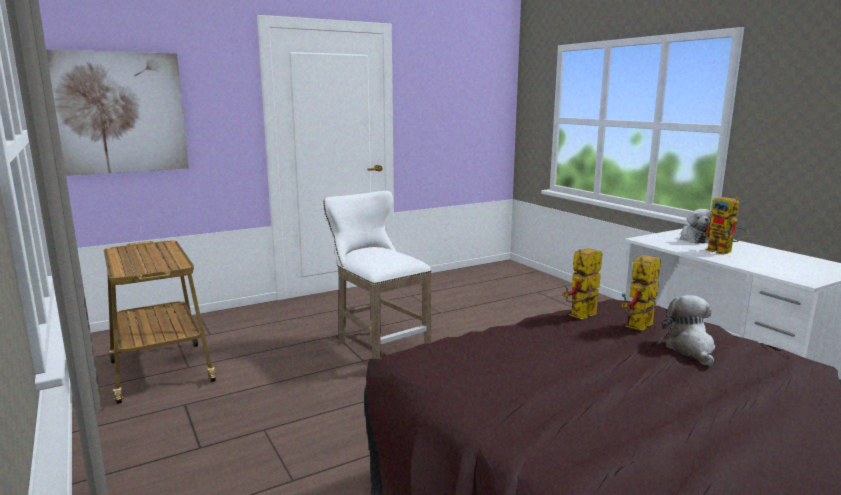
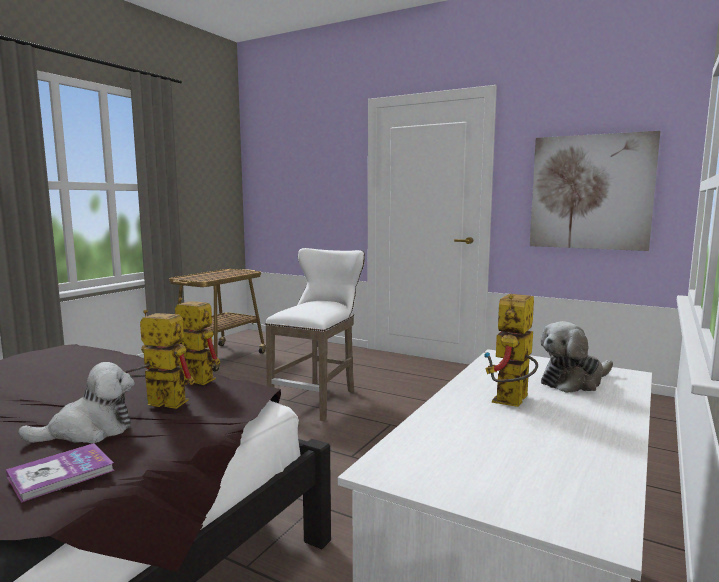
camera: 60 degrees right, 5 degrees down
picture [46,49,189,176] -> picture moved to [530,131,660,251]
none -> book [6,443,115,503]

